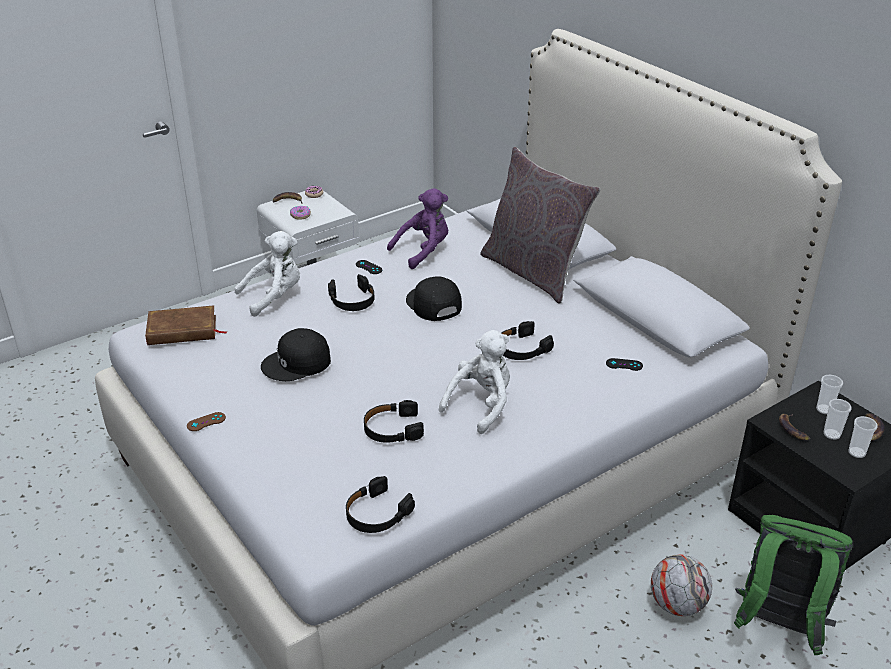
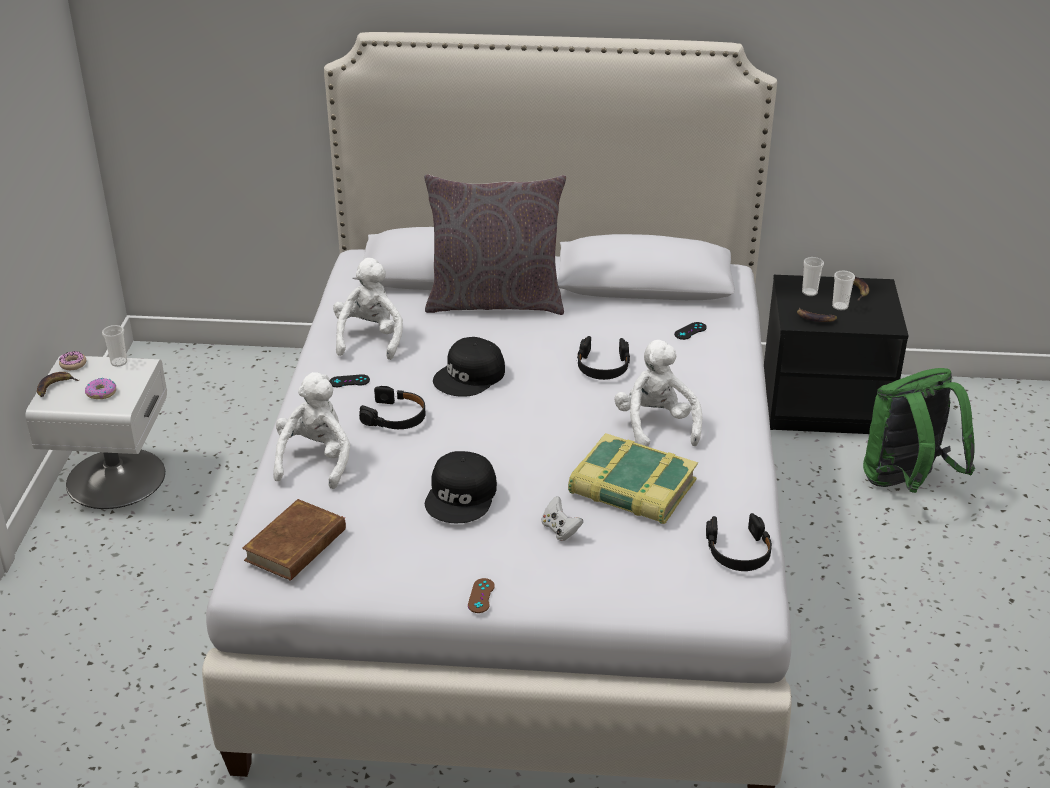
camera: 50 degrees left, 0 degrees up
black headphones [364,400,424,443] -> book [568,433,698,524]
purple plush toy [387,188,448,269] -> white plush toy [333,258,403,360]
black cap [406,277,462,321] -> black cap turned 60 degrees counterclockwise [433,337,505,397]
football [651,554,712,616] -> none
cup [848,416,878,458] -> cup moved to [102,325,127,367]
none -> white game controller [541,496,583,541]

